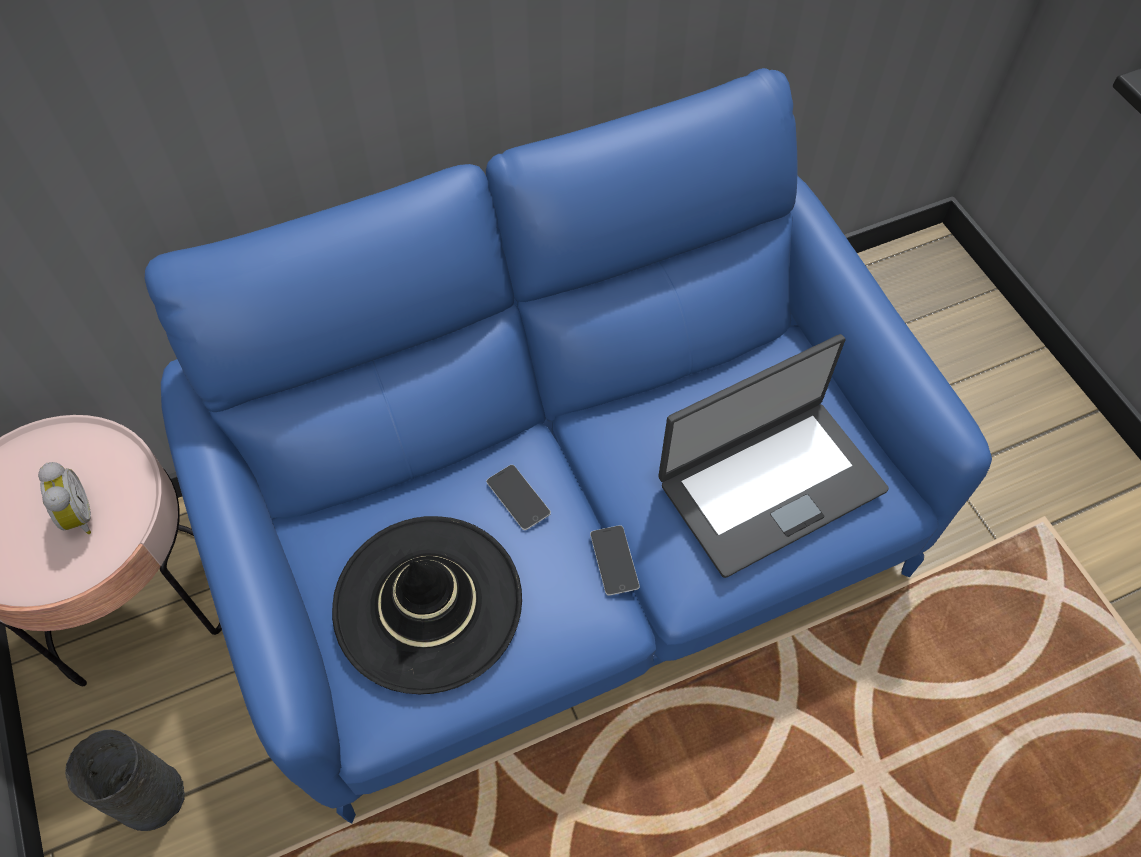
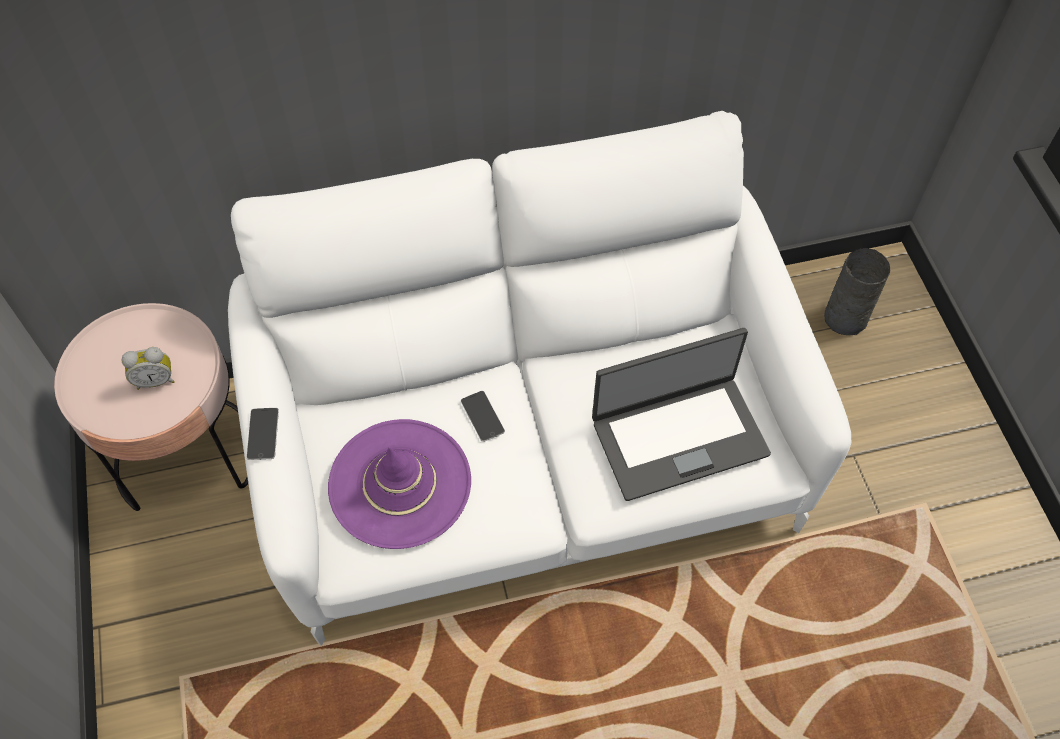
camera: 10 degrees right, 0 degrees up
alarm clock [38,462,91,534] -> alarm clock turned 90 degrees clockwise [121,347,175,390]
grey vase [65,729,185,831] -> grey vase moved to [824,248,890,335]
blue sofa [145,68,992,824] -> white sofa [228,111,851,646]
black hat [332,516,522,694] -> purple hat [328,419,471,549]
phone [590,525,640,596] -> phone moved to [247,408,279,460]

